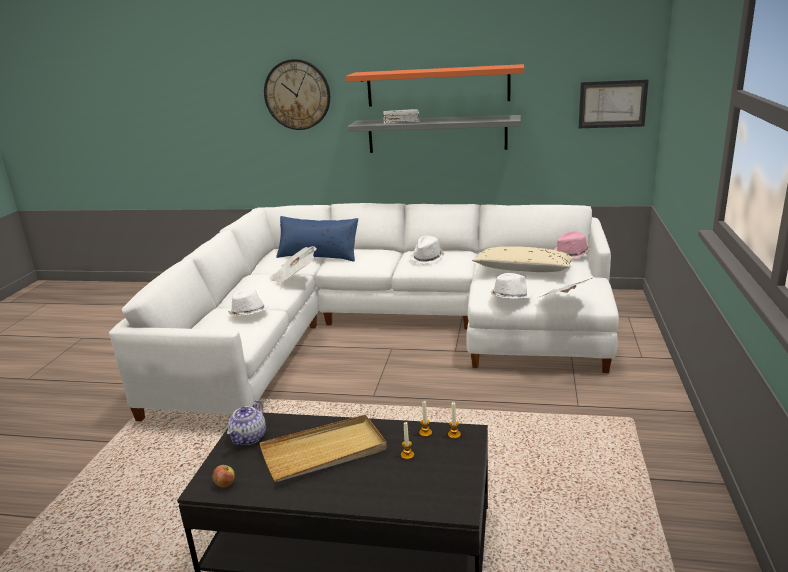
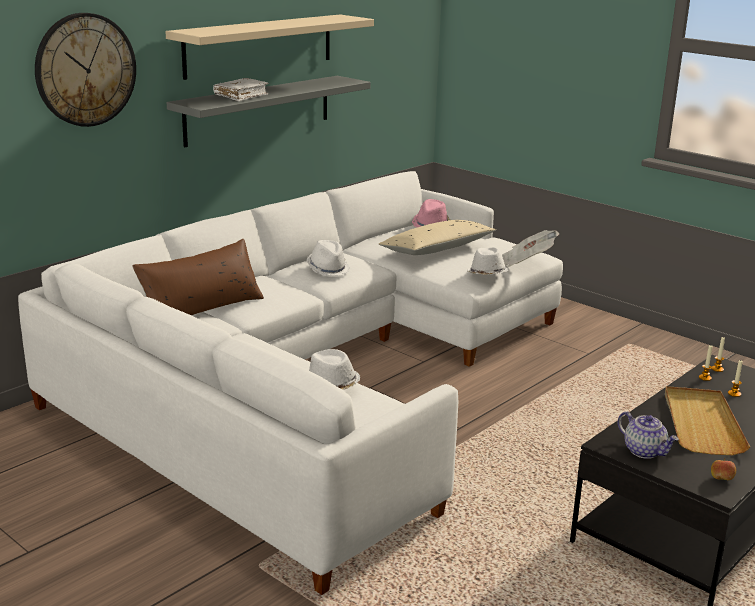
camera: 60 degrees left, 0 degrees up
newspaper [270,246,317,283] -> none
blue pillow [276,216,358,262] -> brown pillow [132,239,264,315]
orange shelf [346,64,524,107] -> beige shelf [165,15,374,80]
picture [579,79,648,128] -> none

